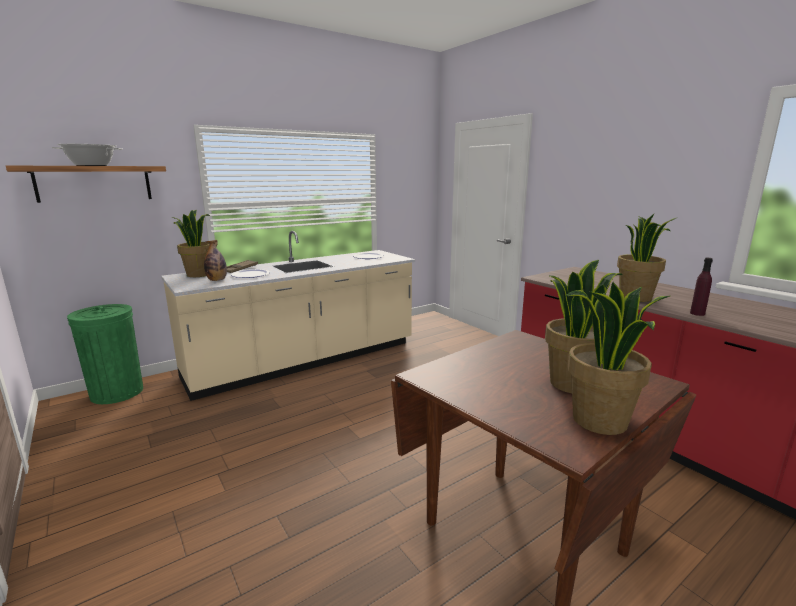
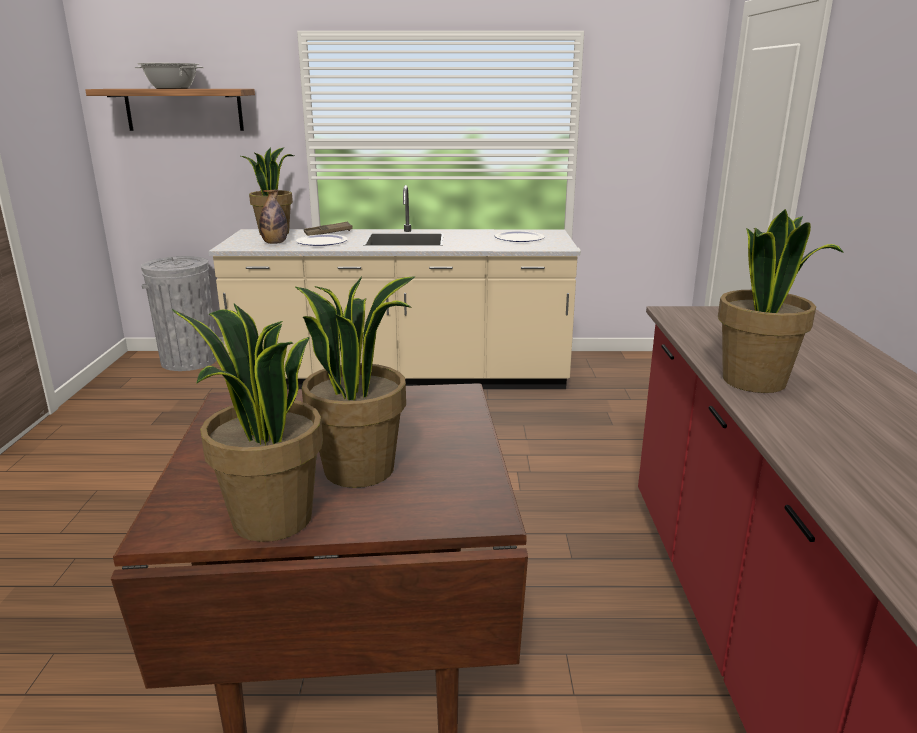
camera: 35 degrees right, 5 degrees up
green trash can [67,304,143,404] -> grey trash can [141,256,217,371]
purple bottle [690,258,713,316] -> none

